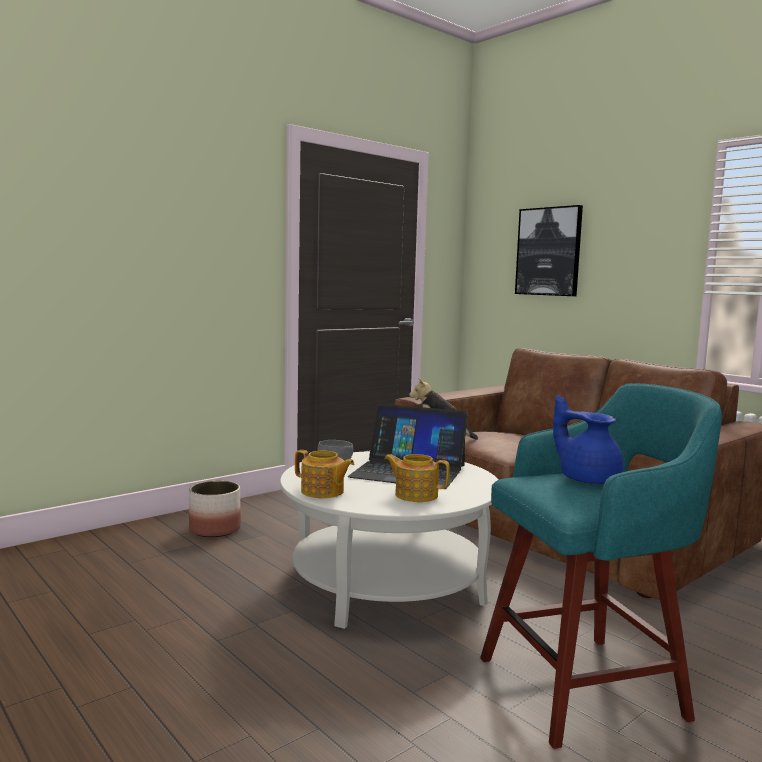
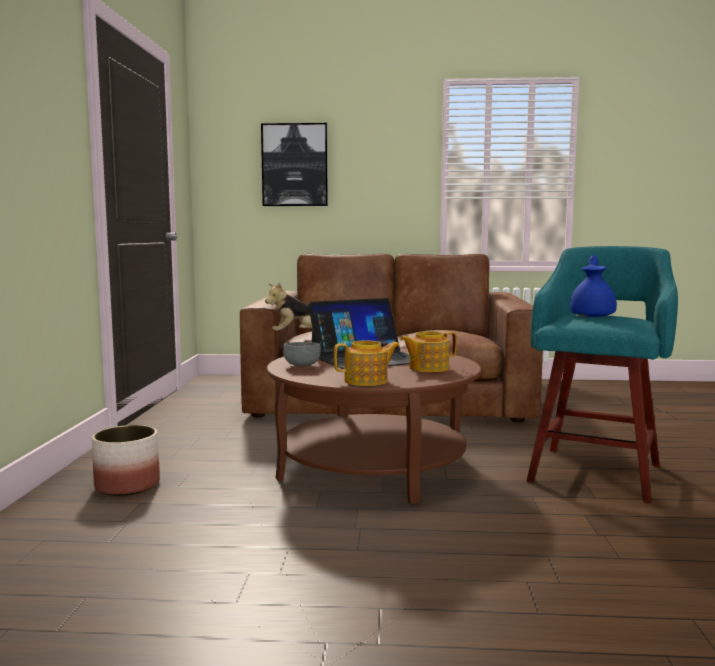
camera: 45 degrees left, 0 degrees up
white coffee table [280,451,498,629] -> brown coffee table [267,348,481,504]
blue teapot [553,395,624,484] -> blue teapot turned 105 degrees clockwise [570,255,617,317]

